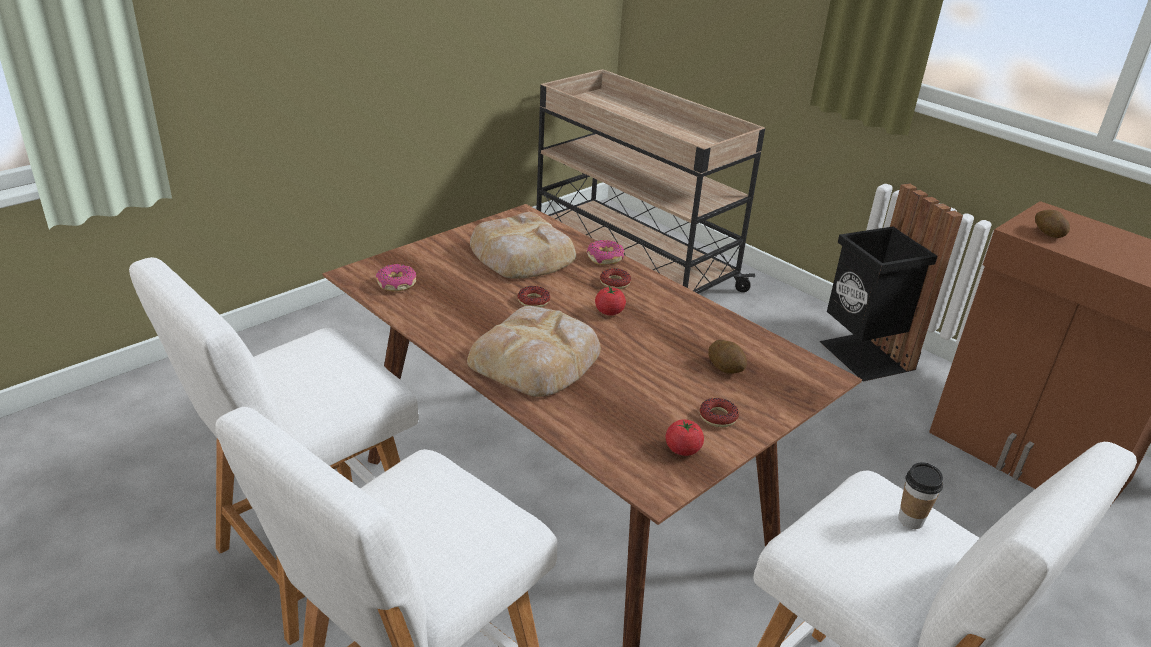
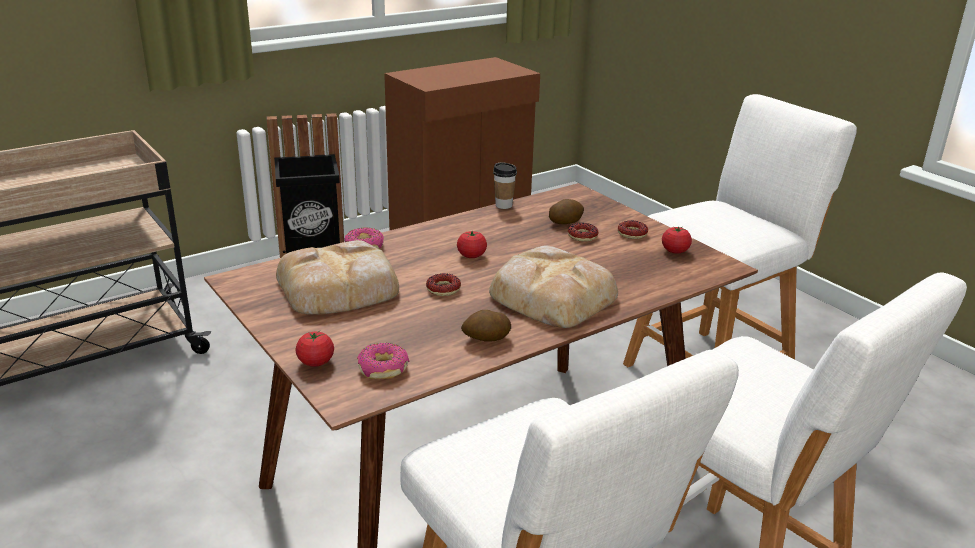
camera: 80 degrees left, 5 degrees down
donut [600,268,631,289] -> donut moved to [568,223,599,242]
cup [898,463,943,529] -> cup moved to [493,162,517,209]
potato [1035,210,1070,238] -> potato moved to [461,310,511,342]
none -> tomato [296,331,334,367]

